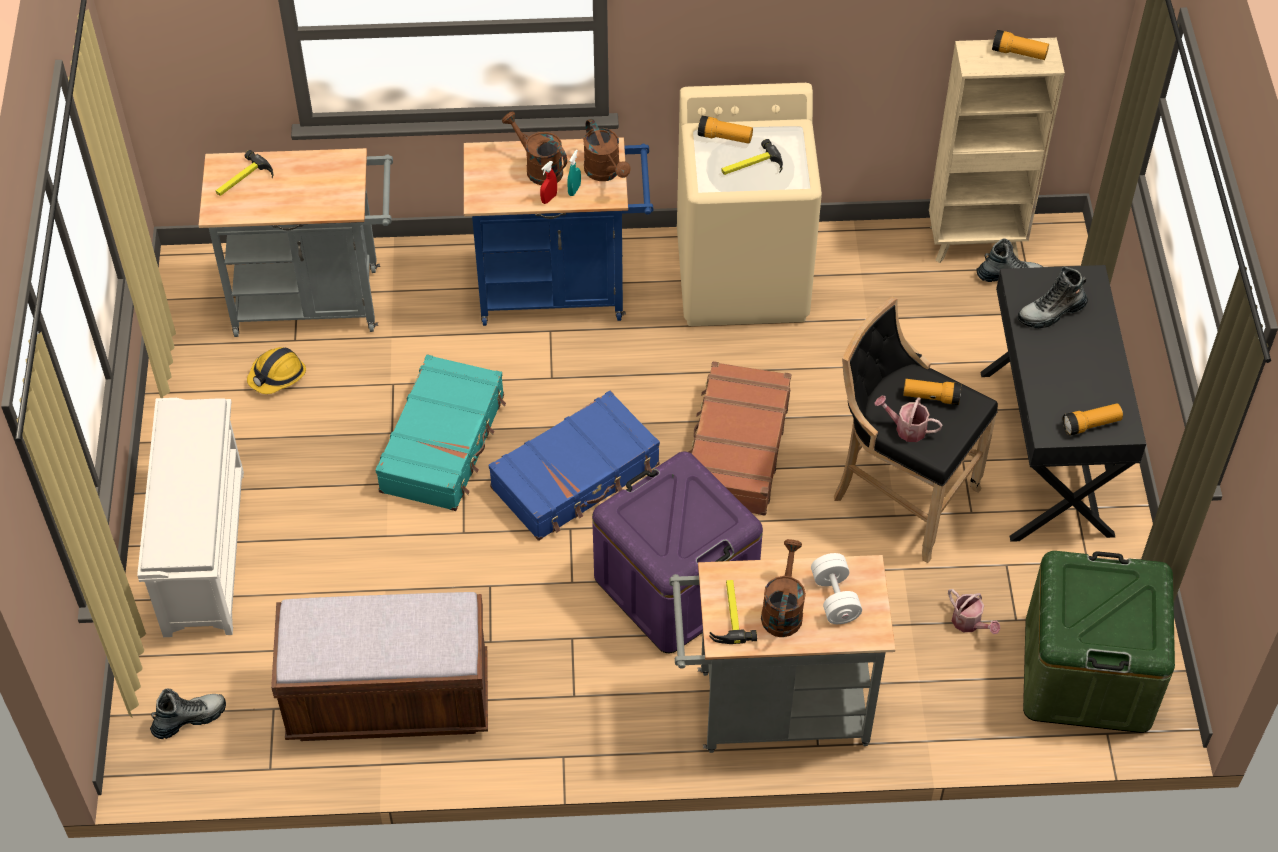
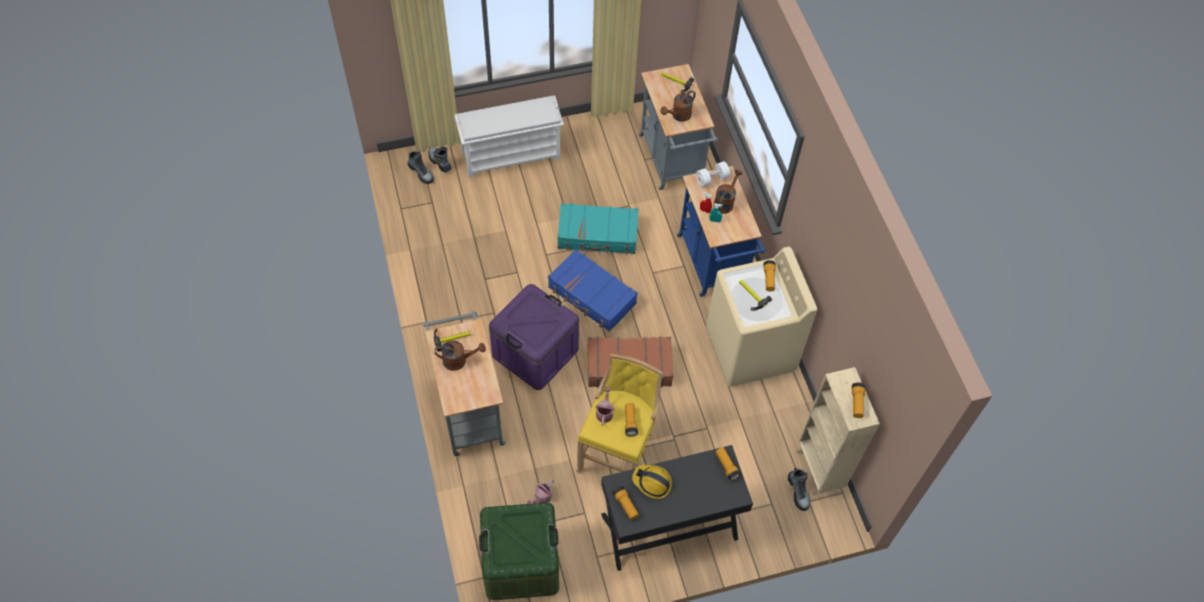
camera: 75 degrees right, 5 degrees up
hard hat [247,347,306,394] -> hard hat moved to [632,465,672,499]
brown bench [271,592,488,741] -> none
brown watering can [583,119,630,181] -> brown watering can moved to [661,90,696,122]
white dumbbell [811,553,862,624] -> white dumbbell moved to [696,161,730,187]
black stool [834,296,998,563] -> yellow stool [576,354,663,473]
boot [1017,266,1088,328] -> boot moved to [428,147,451,172]
none -> flashlight [715,447,741,481]

